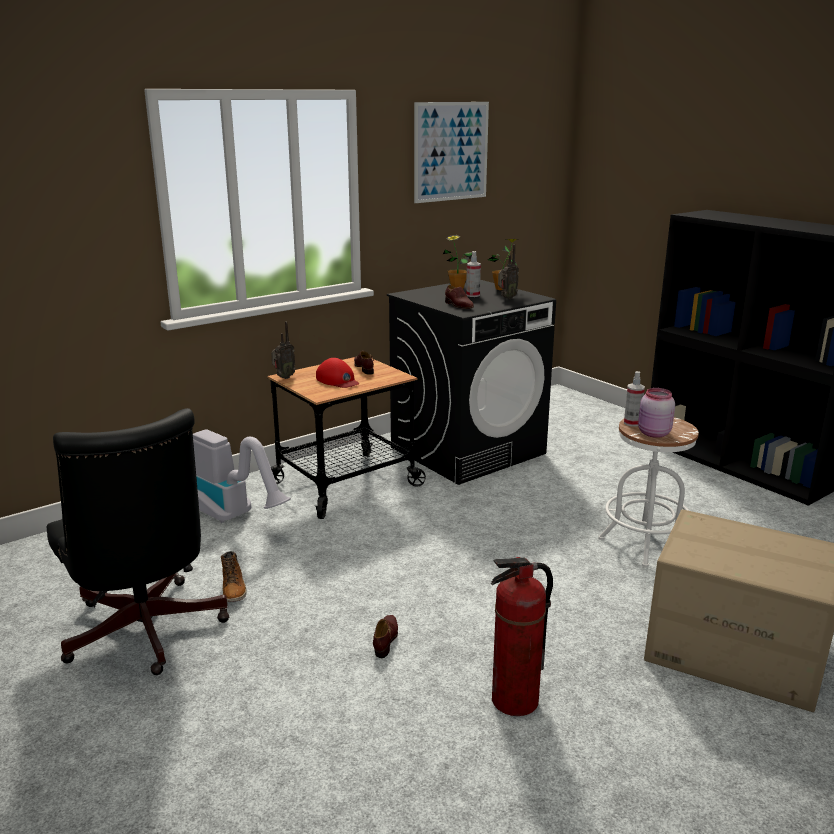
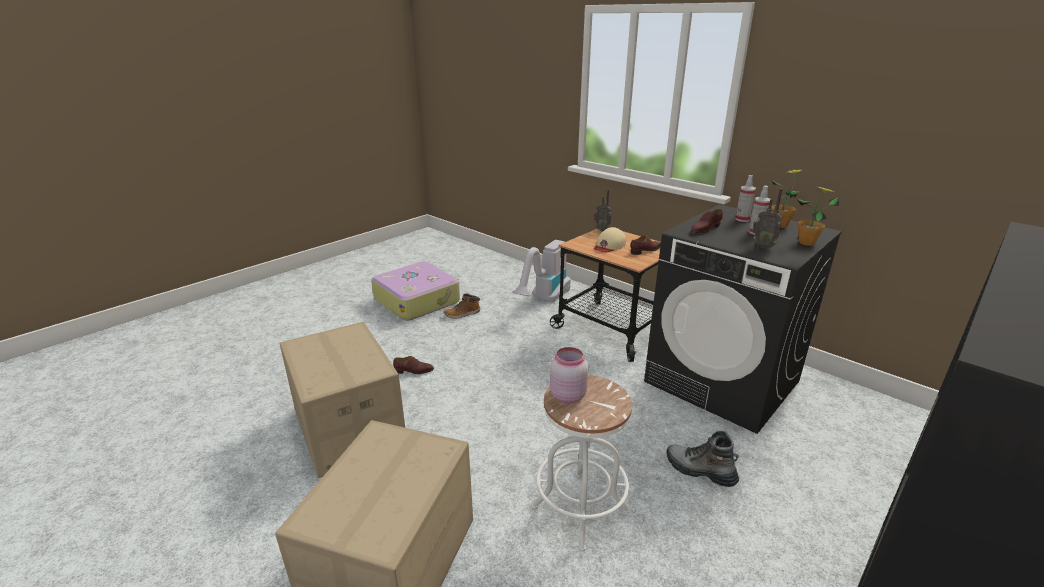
camera: 80 degrees right, 5 degrees up
black office chair [47,408,229,675] -> suitcase [371,262,460,321]
red cap [316,358,359,388] -> beige cap [594,227,626,252]
picture [414,102,489,203] -> none
fire extinguisher [491,557,553,716] -> cardboard box [280,322,405,478]
spray bottle [624,371,645,427] -> spray bottle moved to [735,175,756,222]
none -> boot [666,431,739,487]

